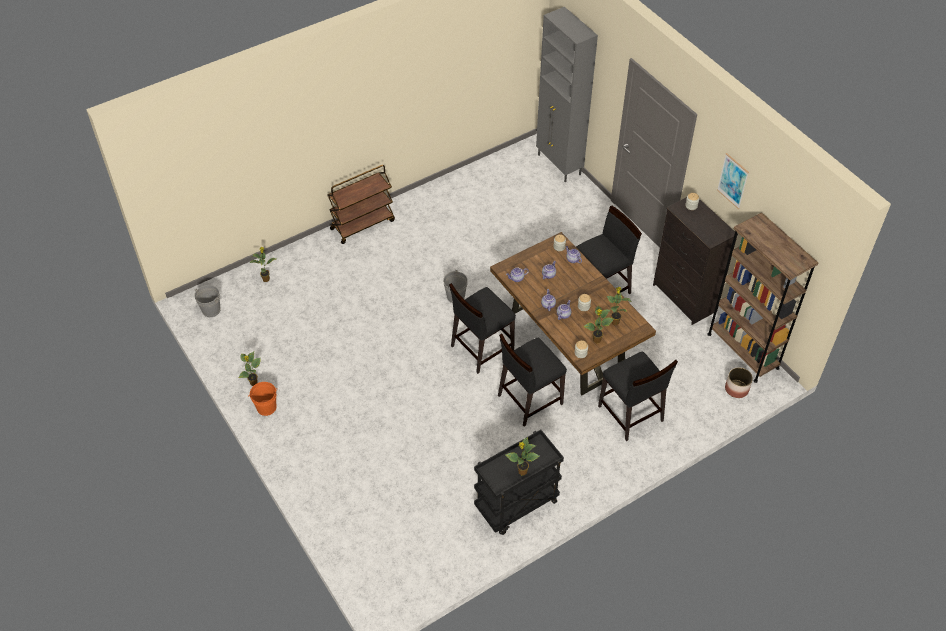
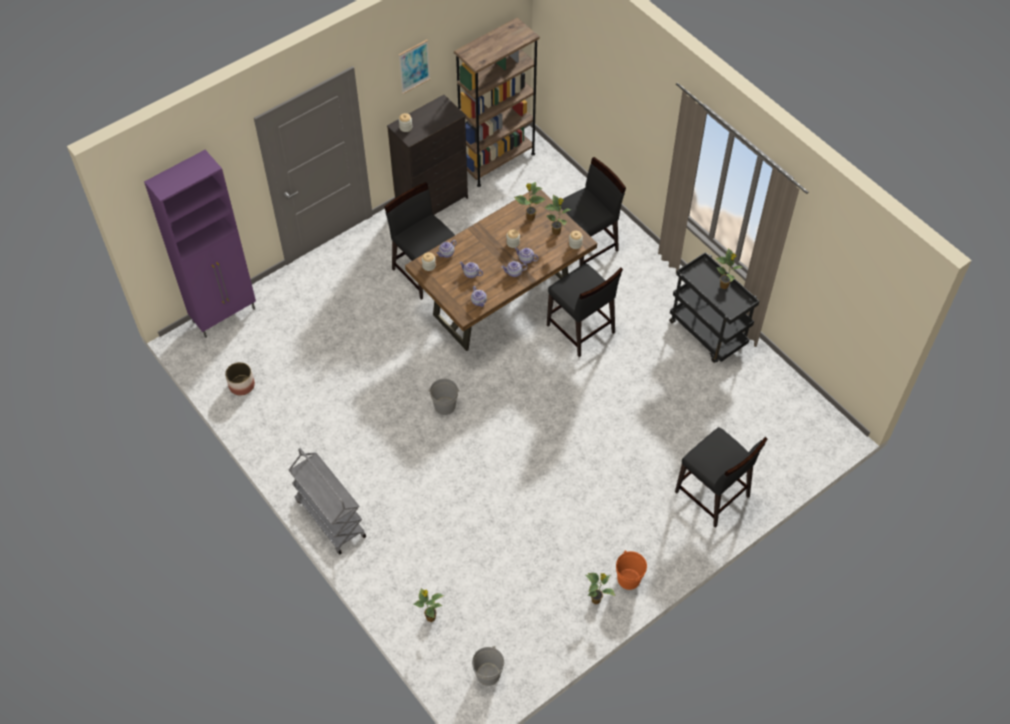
camera: 95 degrees left, 5 degrees up
brown cart [327,165,395,244] -> grey cart [289,448,366,555]
black chair [449,283,516,374] -> black chair moved to [675,427,768,528]
grey cabinet [536,7,598,182] -> purple cabinet [144,150,256,338]
planter [725,367,753,398] -> planter moved to [225,362,255,395]

